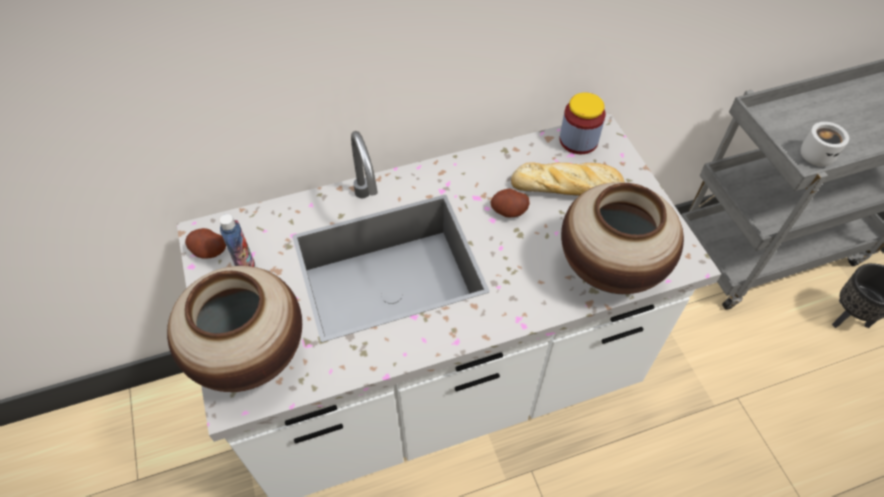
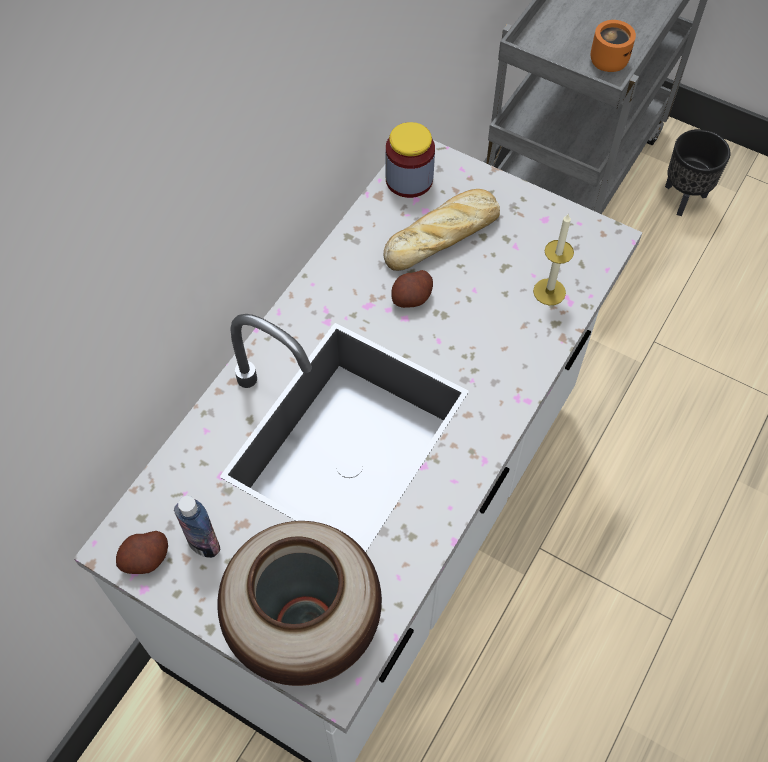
camera: 40 degrees left, 5 degrees up
vase [561,182,684,294] -> candle [533,213,574,305]
white mug [801,122,849,167] -> orange mug [591,20,636,72]

